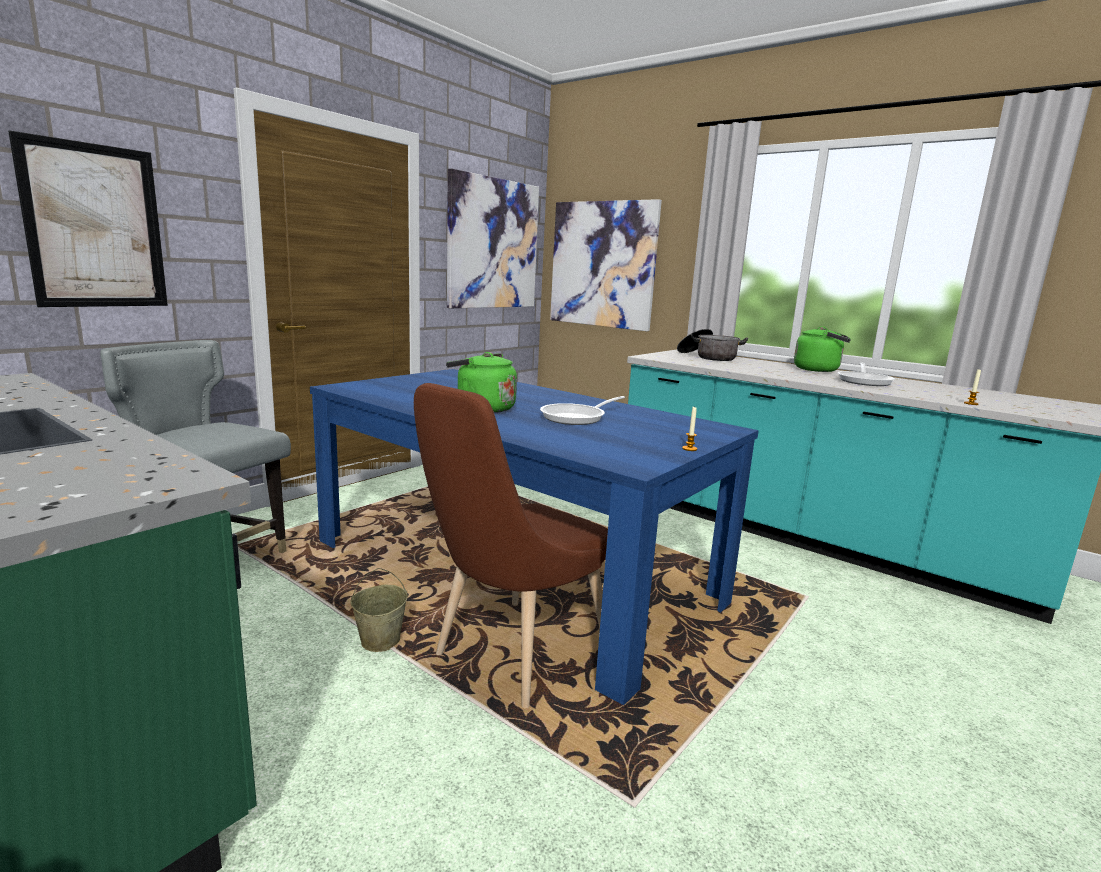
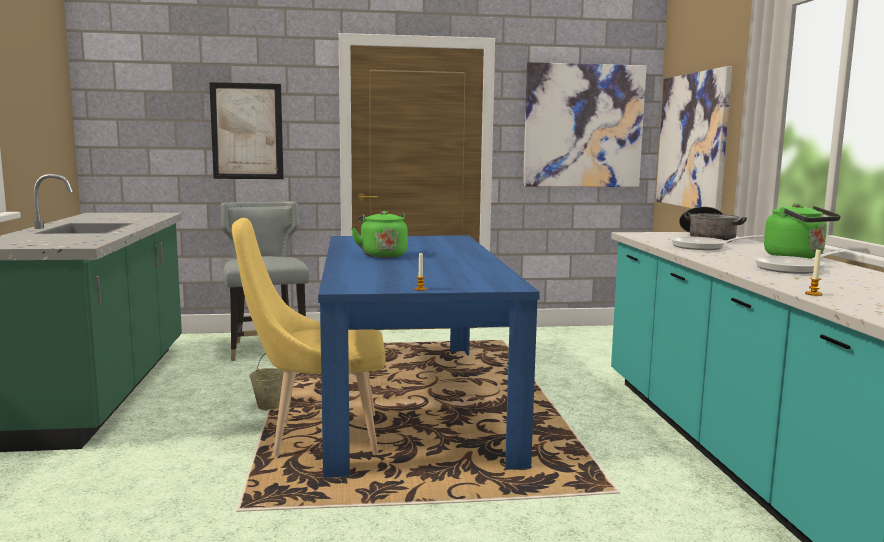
camera: 45 degrees right, 5 degrees down
brown chair [414,383,608,708] -> yellow chair [232,218,385,457]
frying pan [540,396,625,425] -> frying pan moved to [670,235,764,250]

